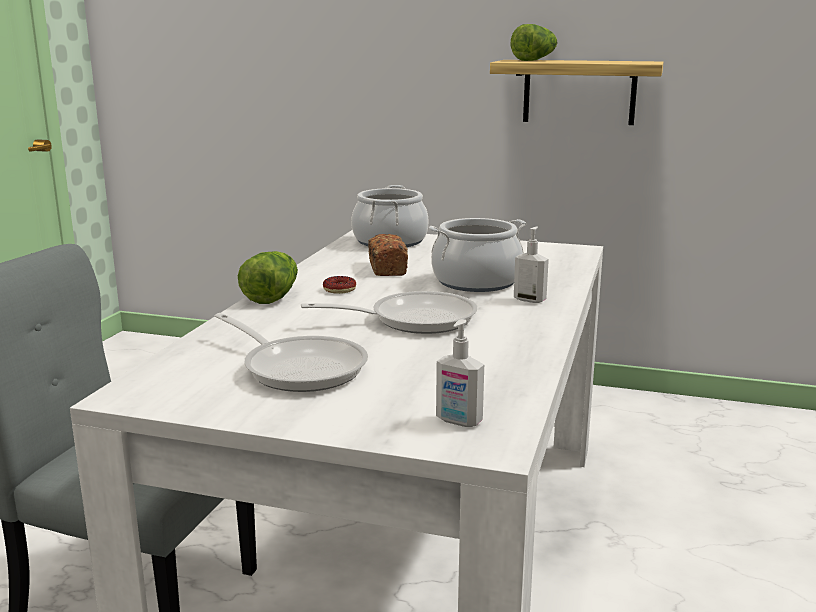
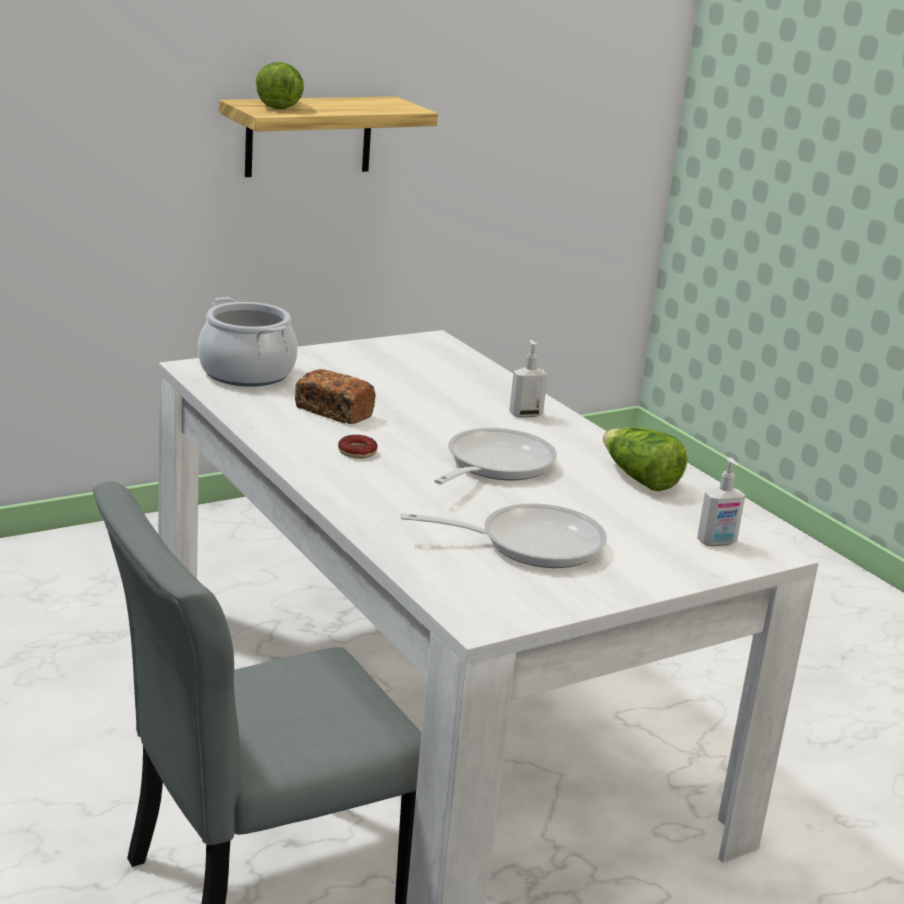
camera: 50 degrees left, 5 degrees up
lettuce [238,251,298,304] -> lettuce moved to [603,427,688,491]
cooking pot [429,218,526,292] -> none

